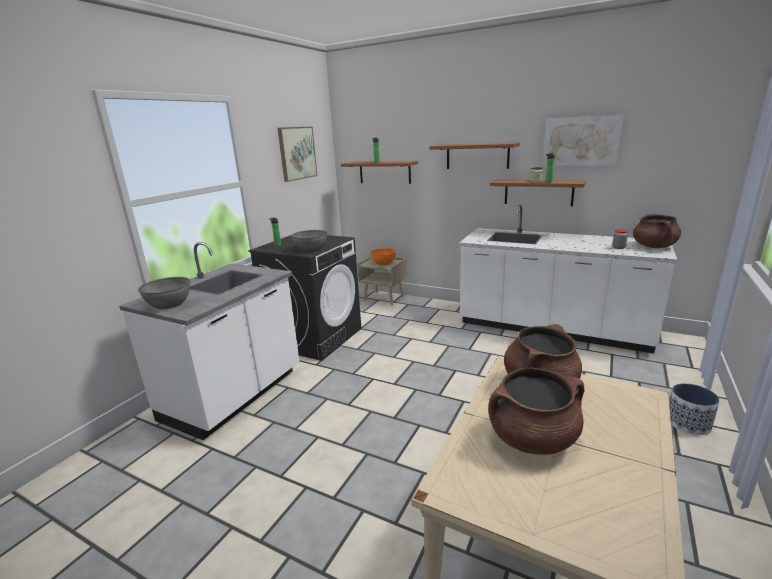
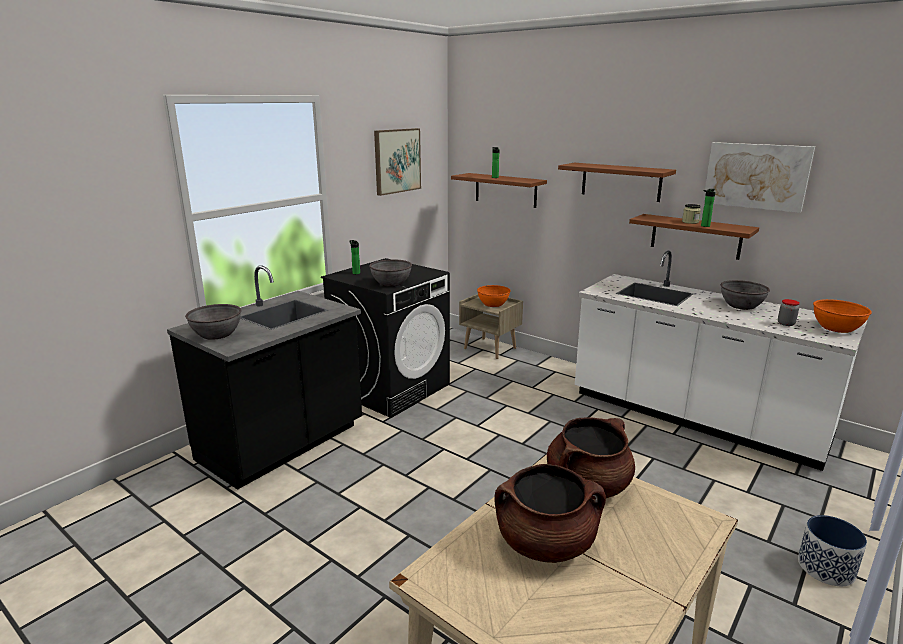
camera: 10 degrees right, 0 degrees up
white counter [119,242,300,440] -> black counter [167,265,362,490]
brown cooking pot [633,214,681,248] -> orange bowl [813,299,872,333]
none -> grey bowl [721,280,770,310]

